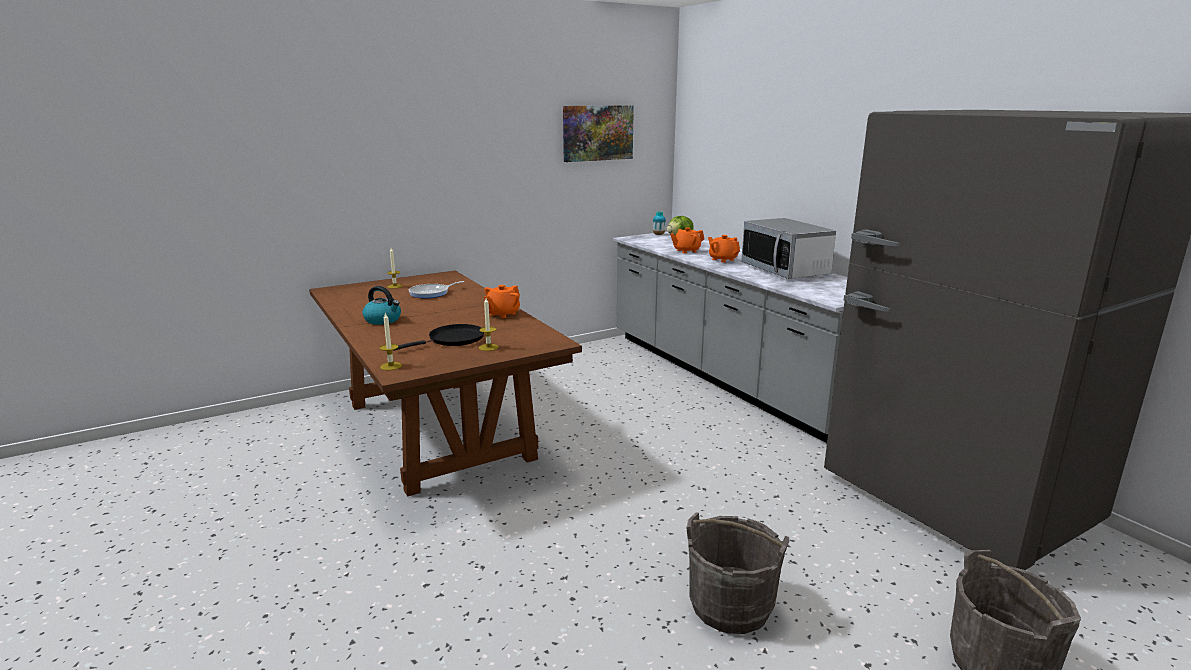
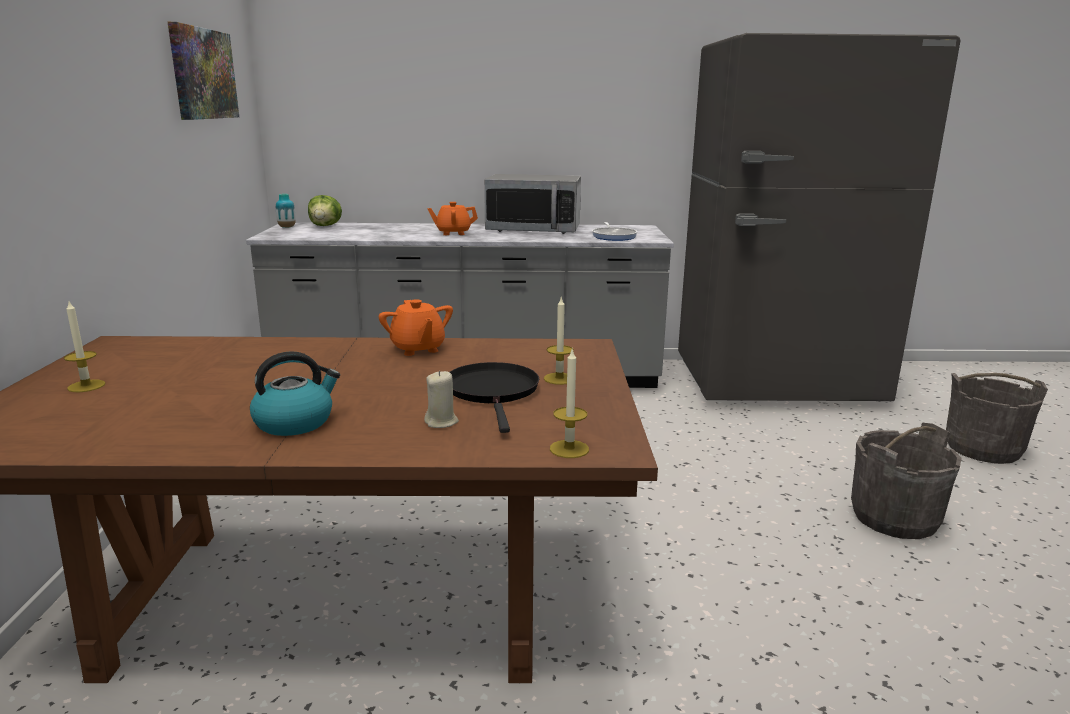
camera: 60 degrees left, 0 degrees up
frying pan [409,281,464,298] -> frying pan moved to [592,222,637,241]
orange teapot [670,227,704,253] -> none
none -> beige candle [424,371,459,428]

